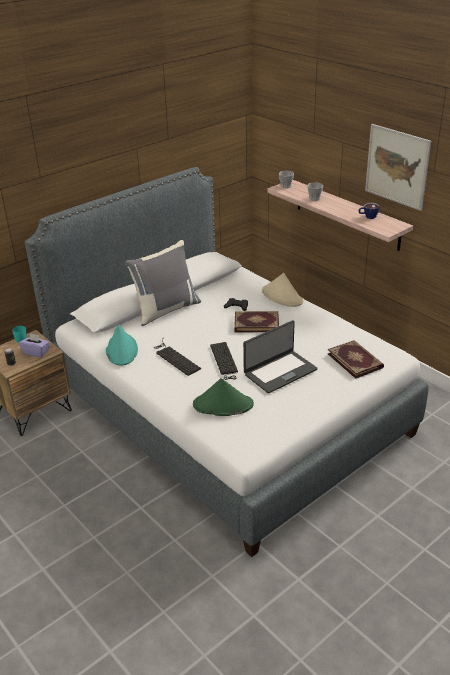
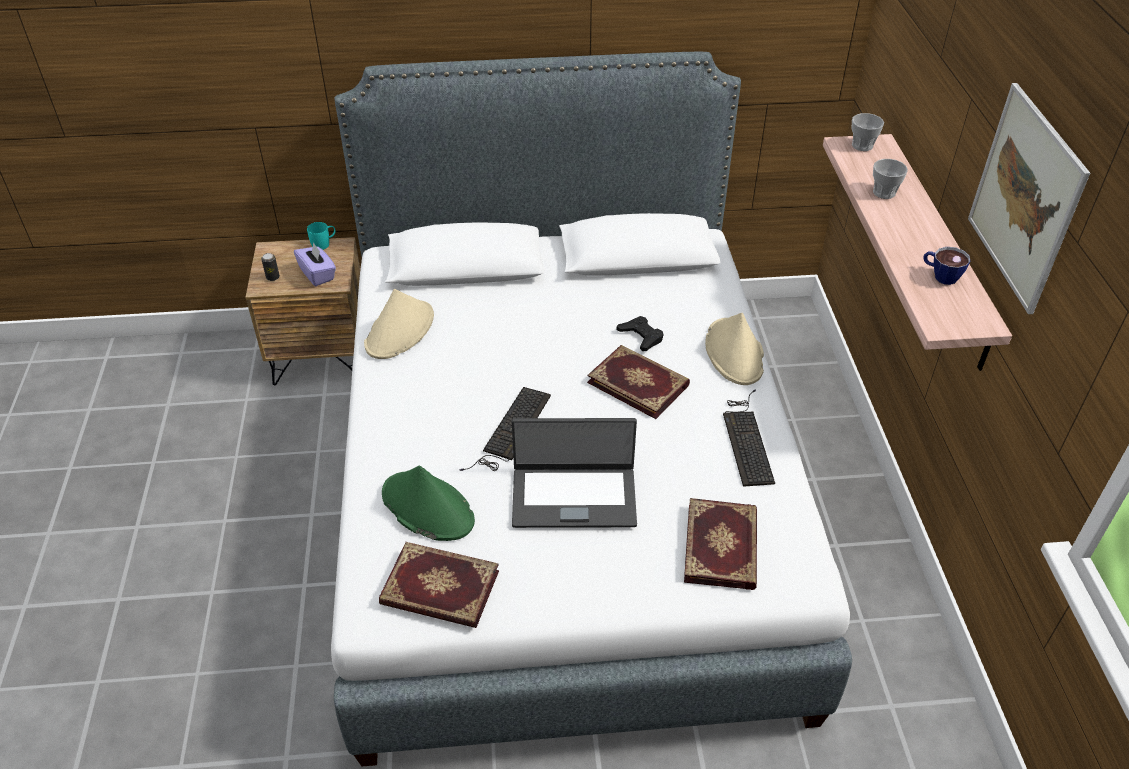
camera: 35 degrees right, 10 degrees up
turquoise hat [106,325,138,366] -> beige hat [364,289,434,359]
grey pillow [125,240,201,326] -> none
keyboard [155,338,201,376] -> keyboard moved to [723,390,775,487]
none -> book [379,542,499,628]

